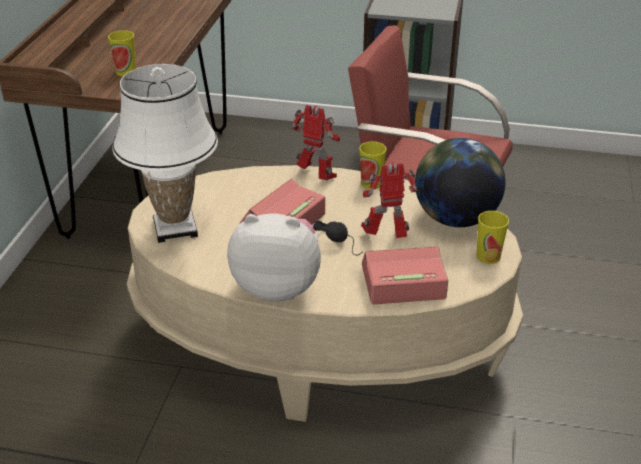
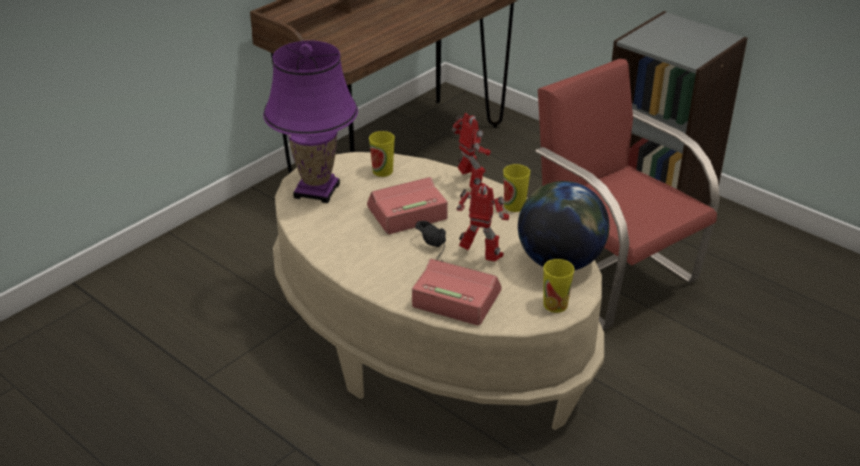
camera: 30 degrees right, 0 degrees up
cup [108,30,136,77] -> cup moved to [369,131,395,177]
white table lamp [112,64,218,243] -> purple table lamp [263,41,358,203]
plush toy [227,213,321,301] -> none

